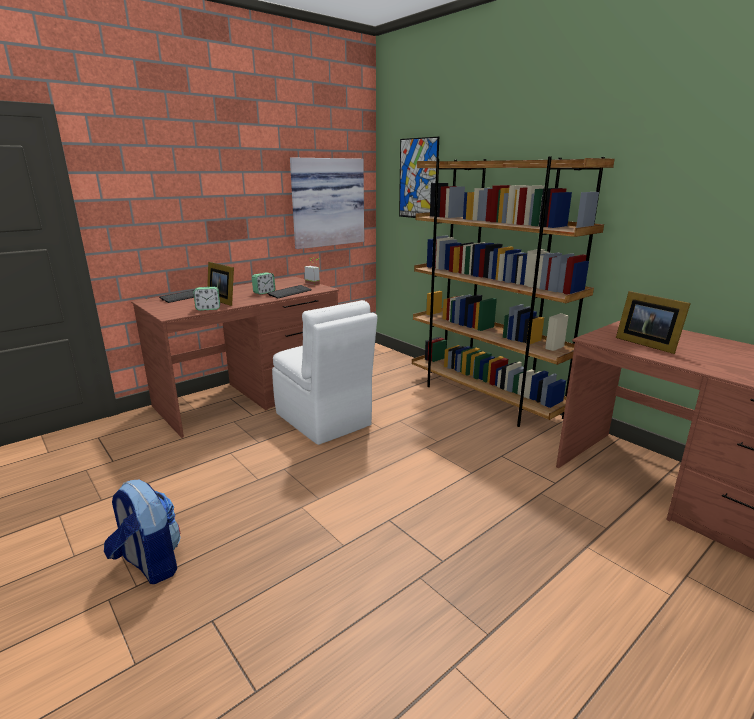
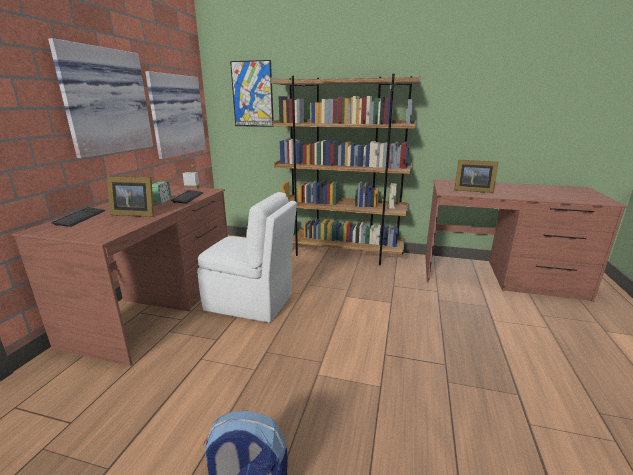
camera: 35 degrees left, 0 degrees up
alarm clock [193,287,220,311] -> none
none -> picture [48,38,153,159]

